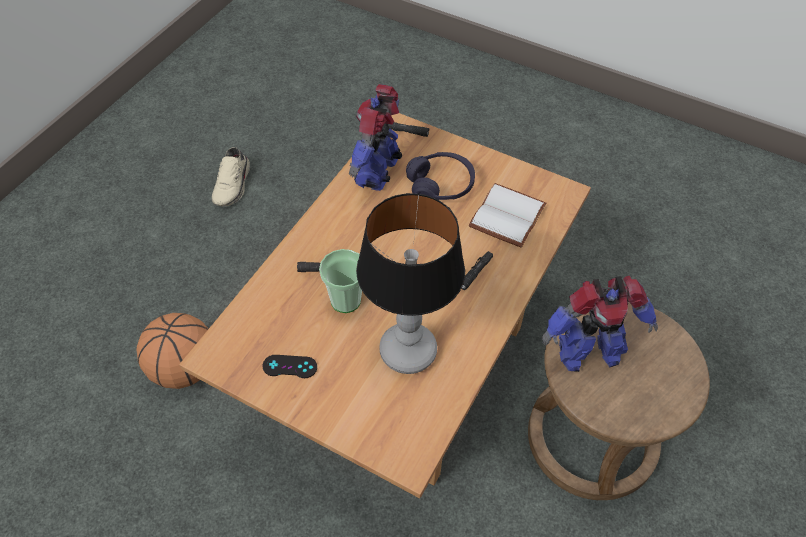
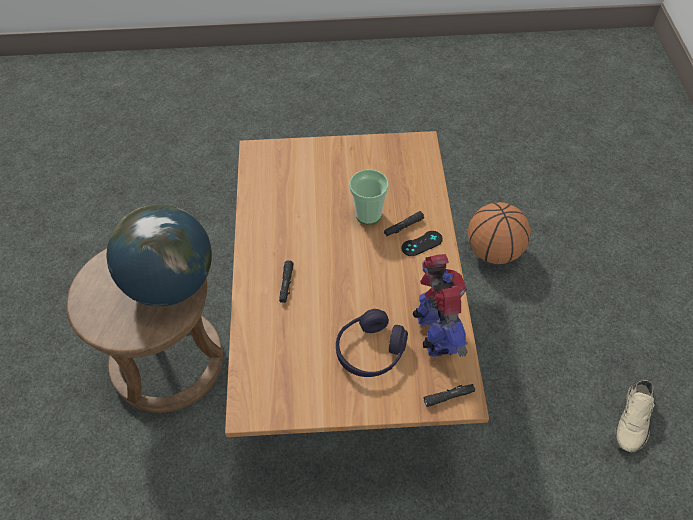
camera: 150 degrees right, 0 degrees up
beige shoe [212,147,250,206] -> beige shoe turned 135 degrees counterclockwise [615,380,655,452]
black game controller [262,355,317,378] -> black game controller moved to [401,231,443,256]
table lamp [356,193,465,374] -> none
white book [468,183,546,248] -> none
toy robot [542,276,658,372] -> globe [107,204,212,306]

